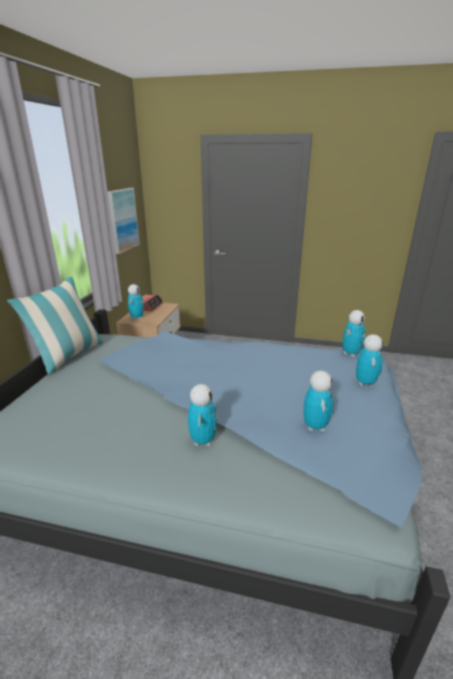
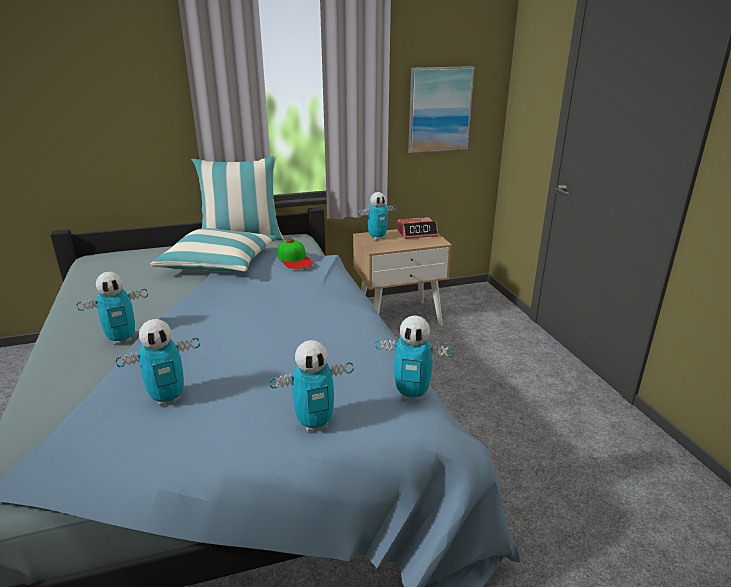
camera: 60 degrees right, 0 degrees up
none -> pillow [151,228,276,272]
none -> cap [278,239,313,269]

